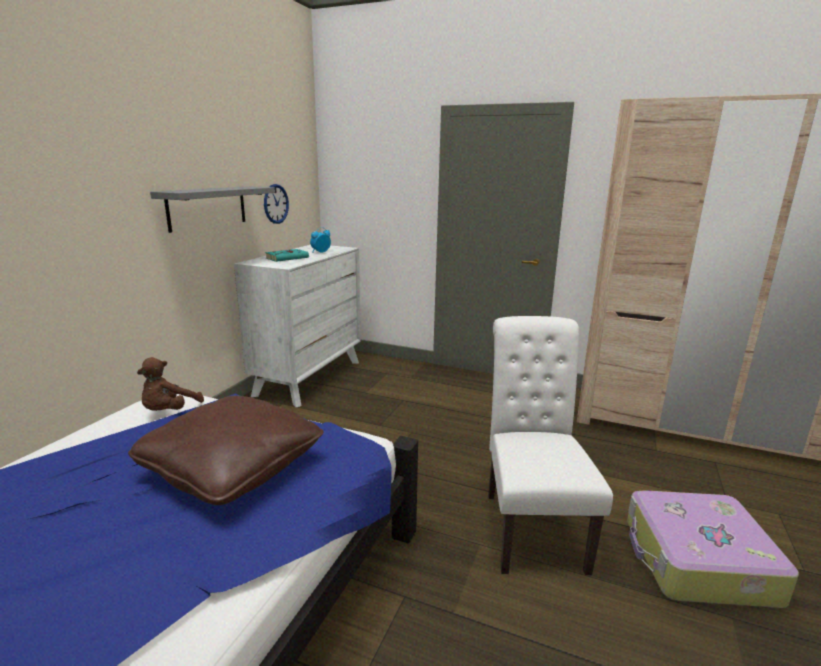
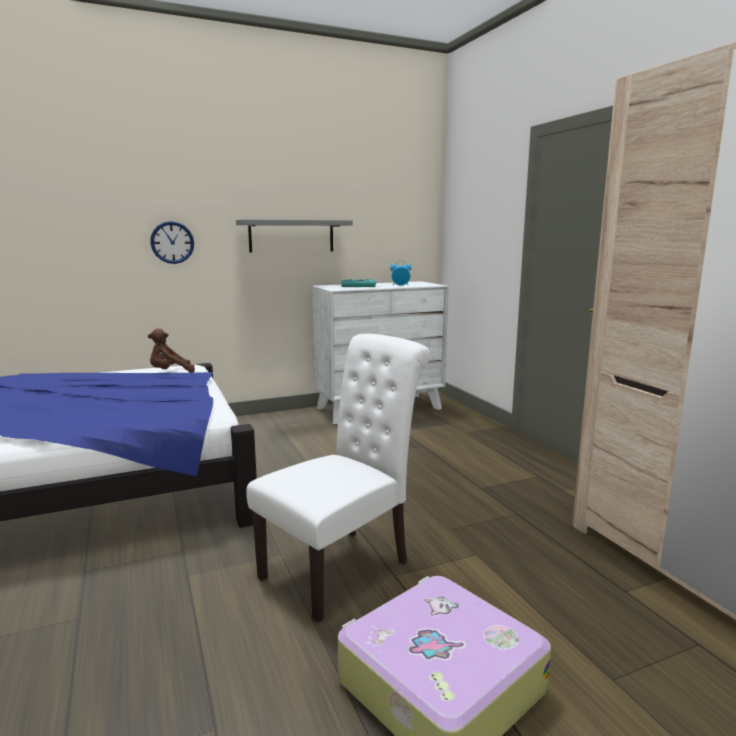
camera: 45 degrees right, 5 degrees down
brown pillow [128,395,323,505] -> none
wall clock [264,184,289,224] -> wall clock moved to [150,221,194,264]

